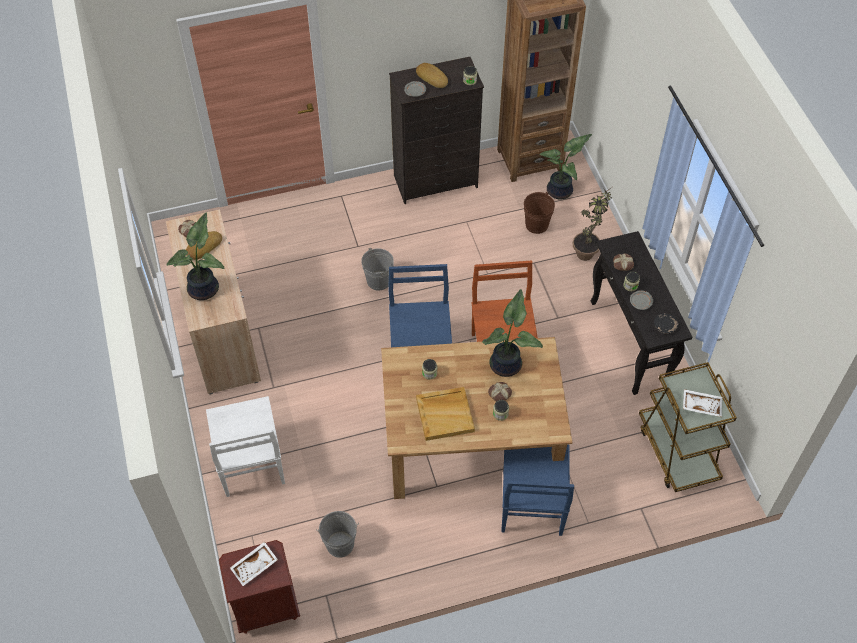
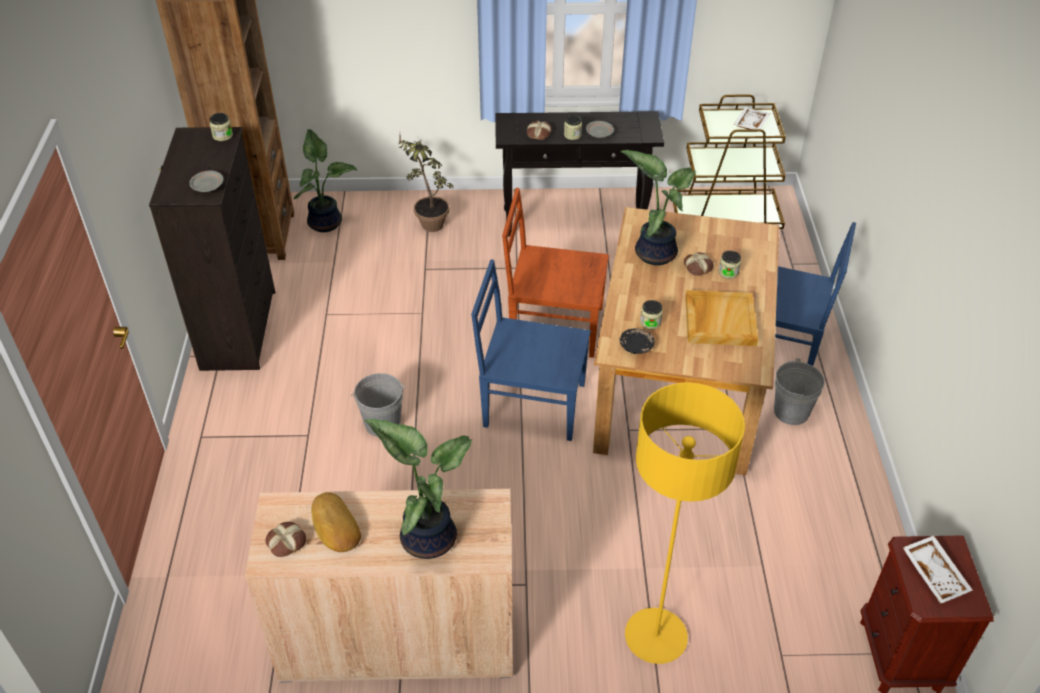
camera: 75 degrees left, 10 degrees down
white chair [206,396,285,497] -> yellow floor lamp [625,382,745,664]
grey bucket [316,511,359,558] -> grey bucket moved to [774,358,824,425]
bread [416,63,448,88] -> none
brown bucket [524,192,555,234] -> none
black plate [654,313,678,334] -> black plate moved to [620,328,655,354]

